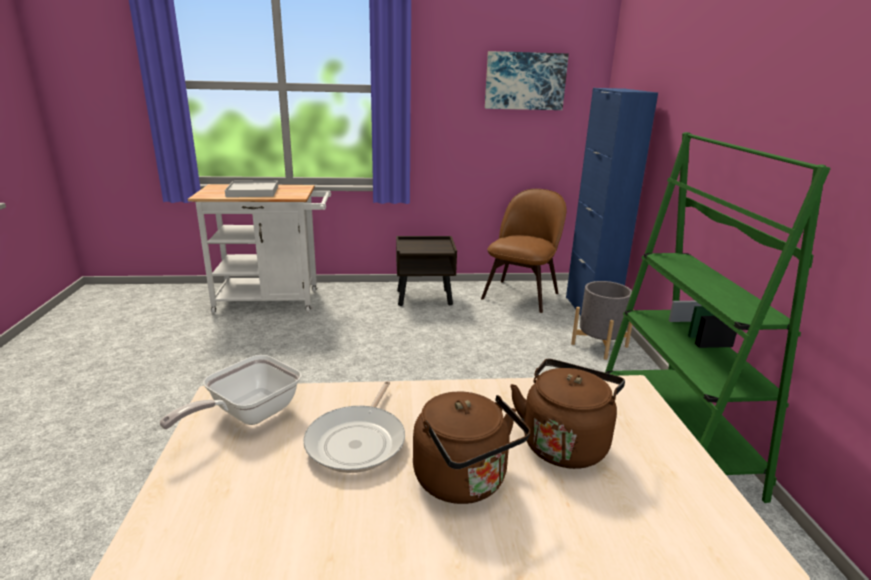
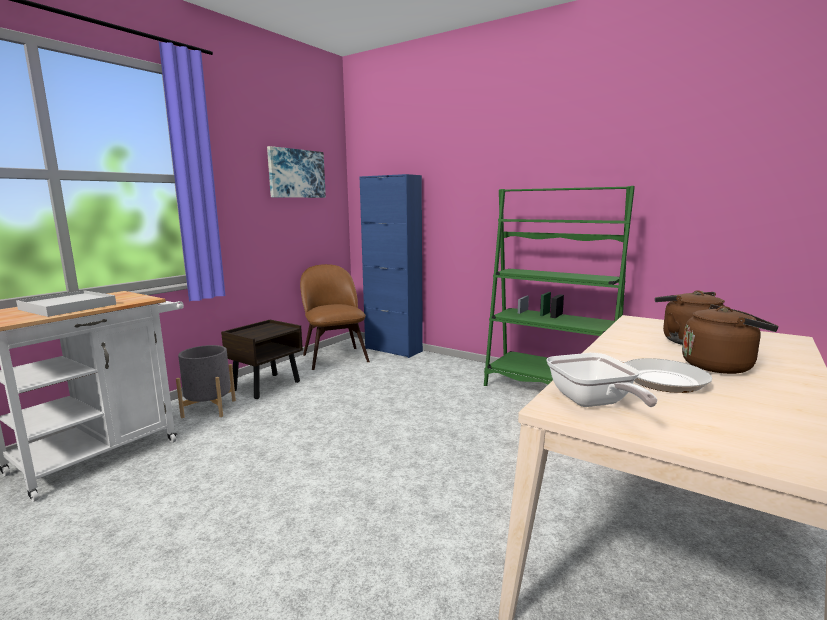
camera: 50 degrees left, 10 degrees down
grey planter [571,281,634,360] -> grey planter moved to [176,345,236,418]

